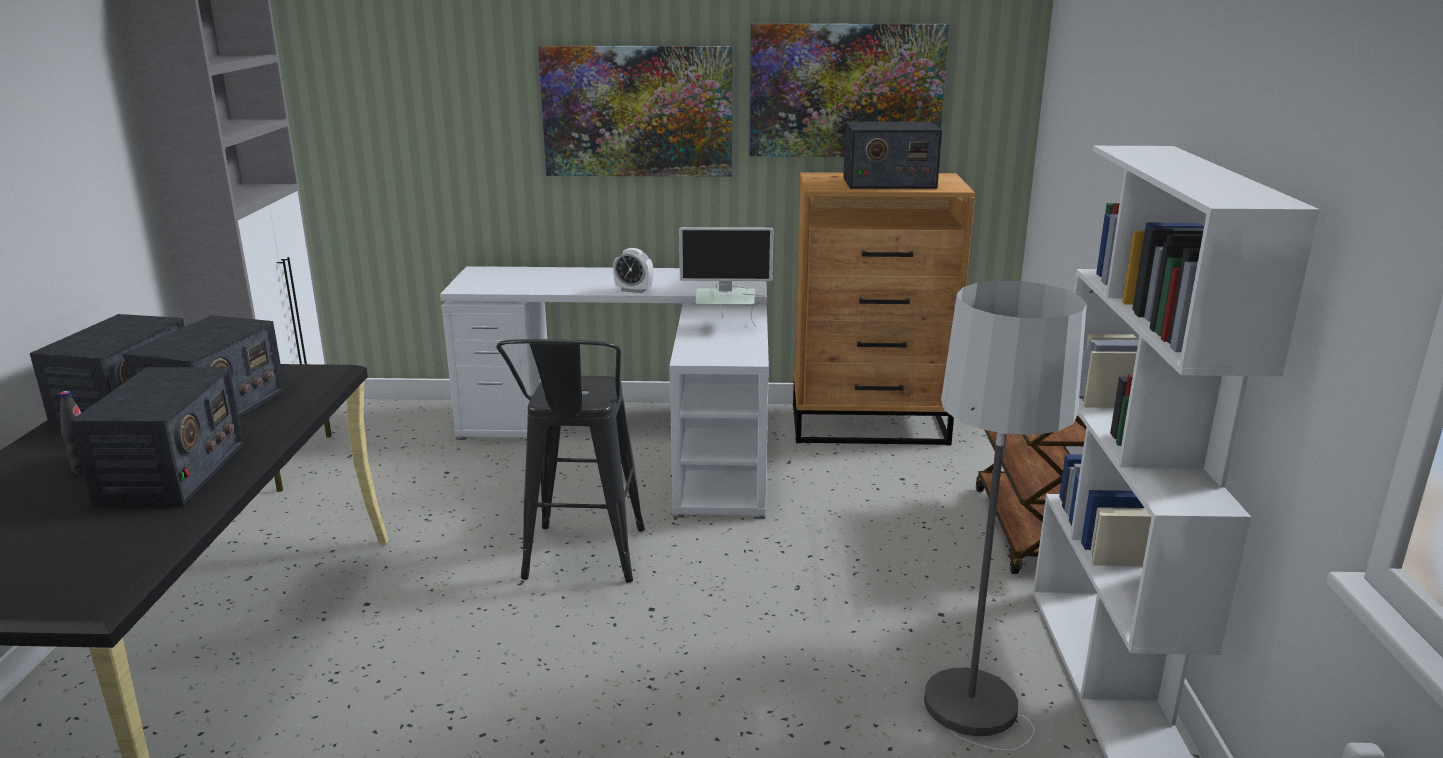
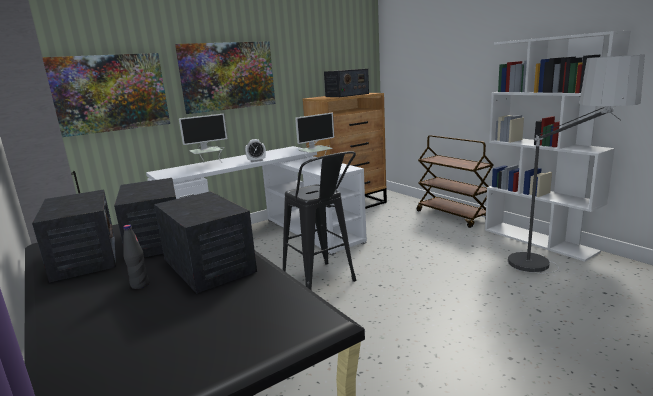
camera: 35 degrees left, 5 degrees down
picture [750,23,949,157] -> picture moved to [42,53,170,137]
none -> monitor [179,114,227,161]

